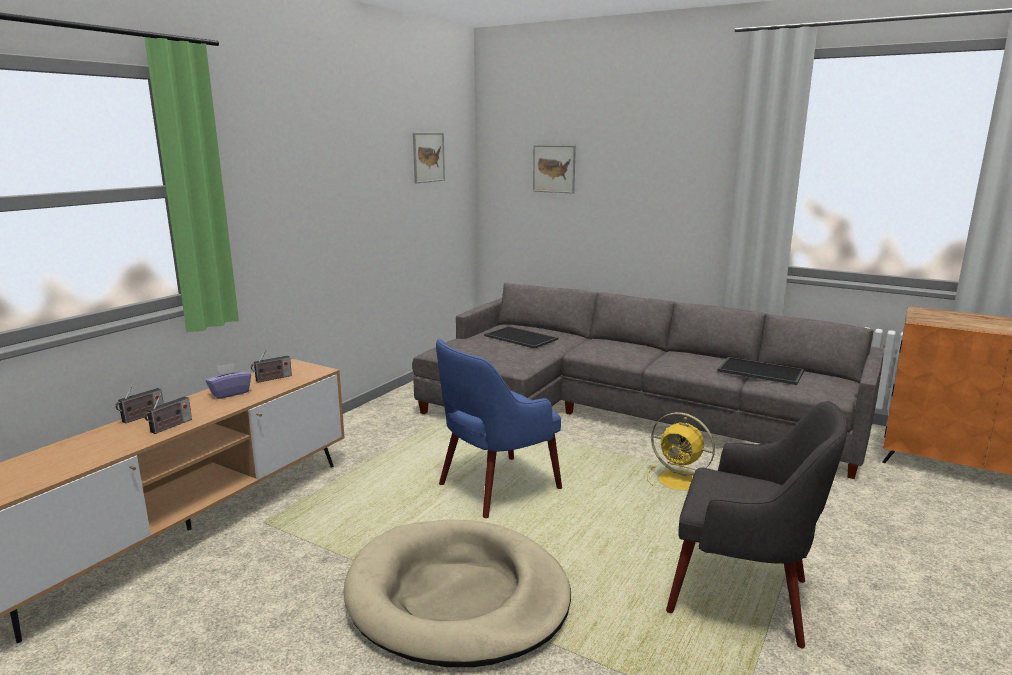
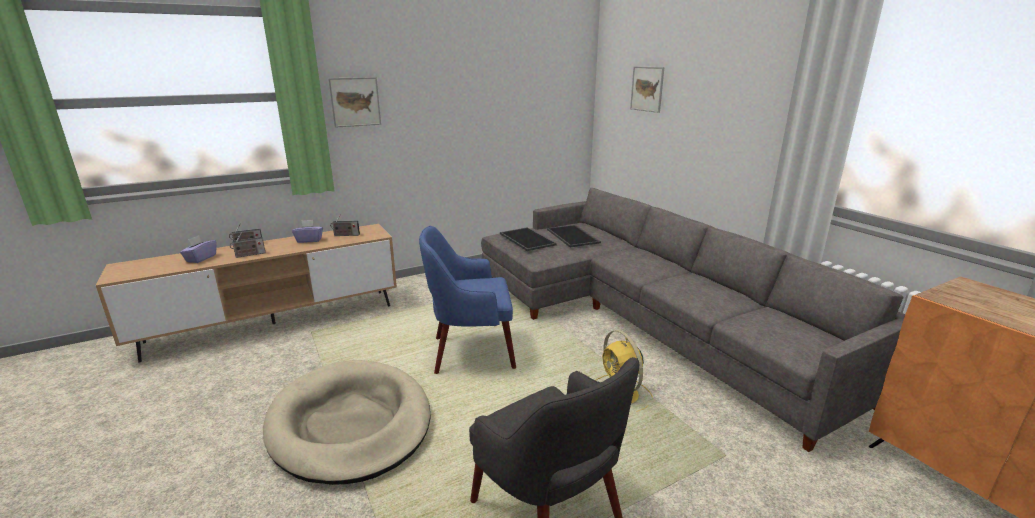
camera: 30 degrees right, 5 degrees up
picture [413,133,445,183] -> picture moved to [328,77,381,128]
tray [717,357,804,385] -> tray moved to [500,227,557,251]
none -> purple tissue box [180,235,216,263]

